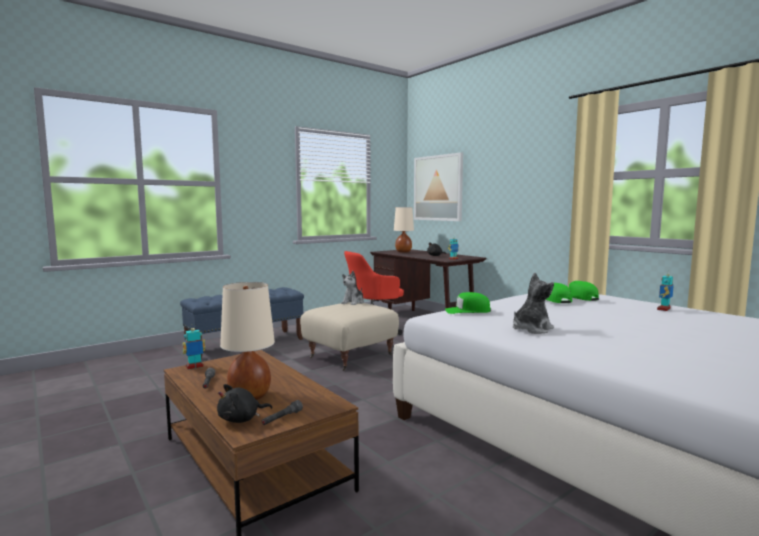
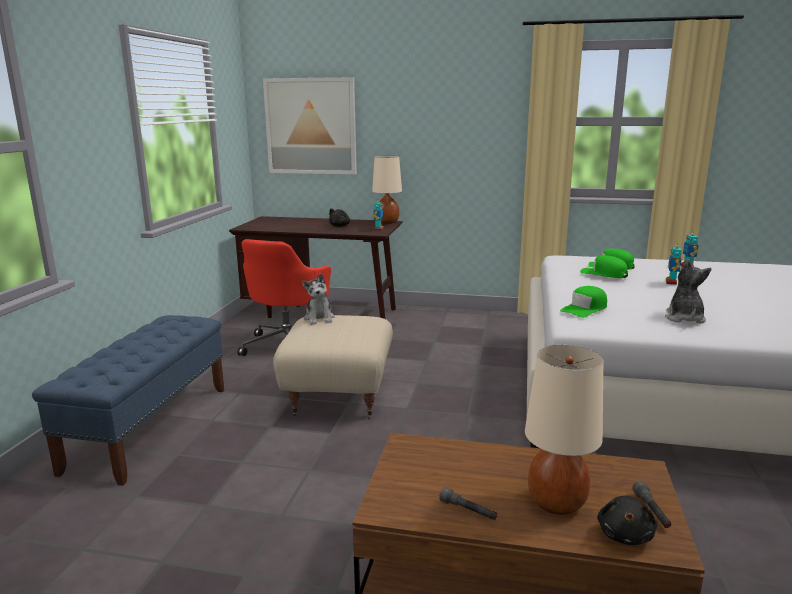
camera: 40 degrees left, 10 degrees up
toy robot [183,324,206,370] -> toy robot moved to [666,242,681,285]
beige table lamp [394,207,414,253] -> beige table lamp moved to [372,156,402,224]

